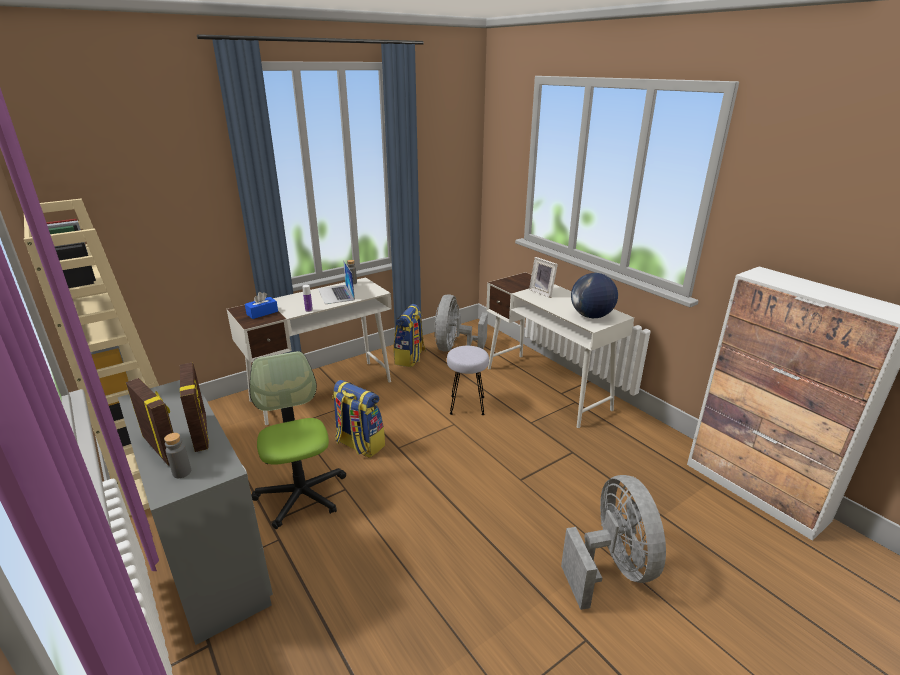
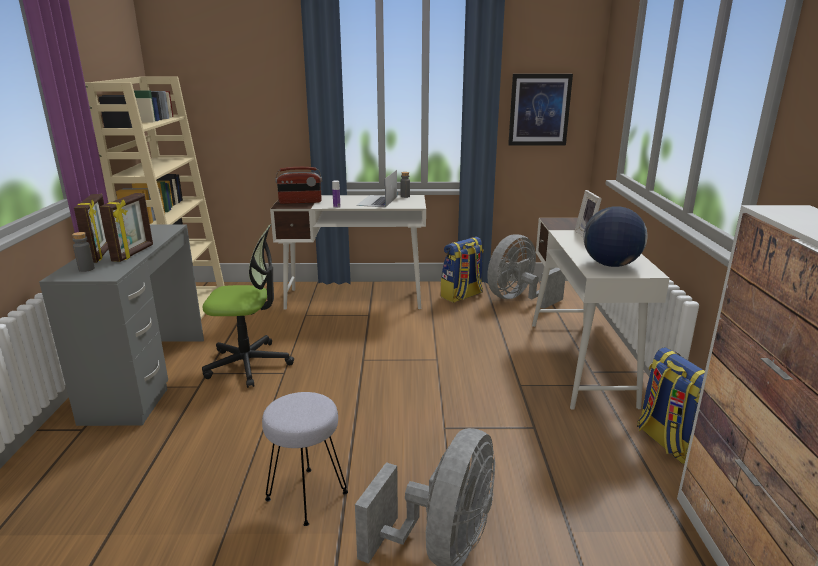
camera: 35 degrees right, 5 degrees down
blue tissue box [245,292,278,319] -> radio [275,167,322,204]
office chair [250,351,346,529] -> office chair turned 75 degrees clockwise [202,224,294,388]
backpack [332,380,385,458] -> backpack moved to [637,347,705,464]
grey stool [447,346,489,415] -> grey stool moved to [262,392,348,526]
none -> picture [508,74,573,146]

